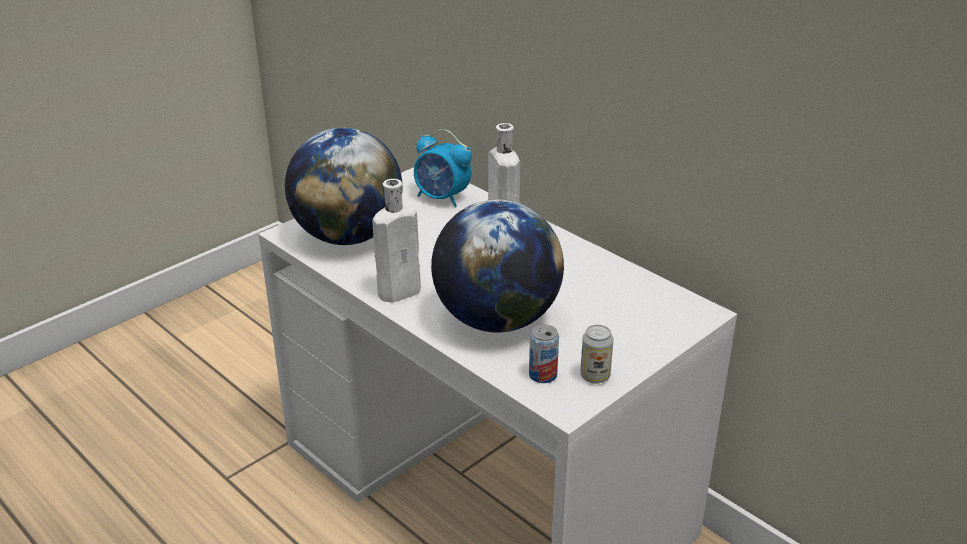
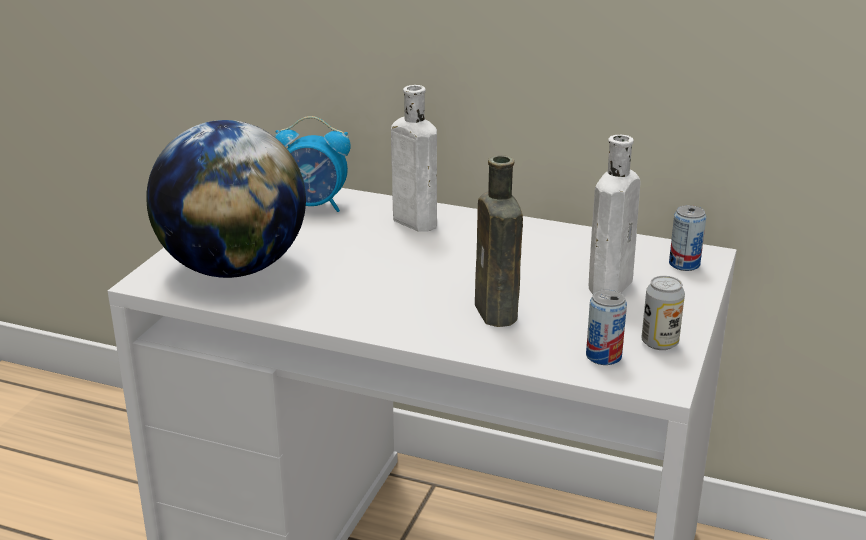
camera: 25 degrees left, 5 degrees down
white bottle [373,179,421,302] -> white bottle moved to [589,135,641,294]
globe [431,200,564,333] -> brown bottle [475,155,523,327]
none -> can [669,205,706,271]

